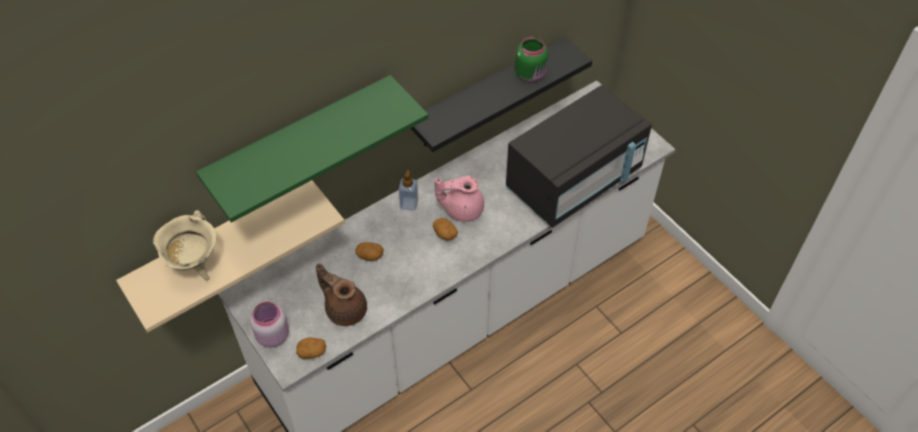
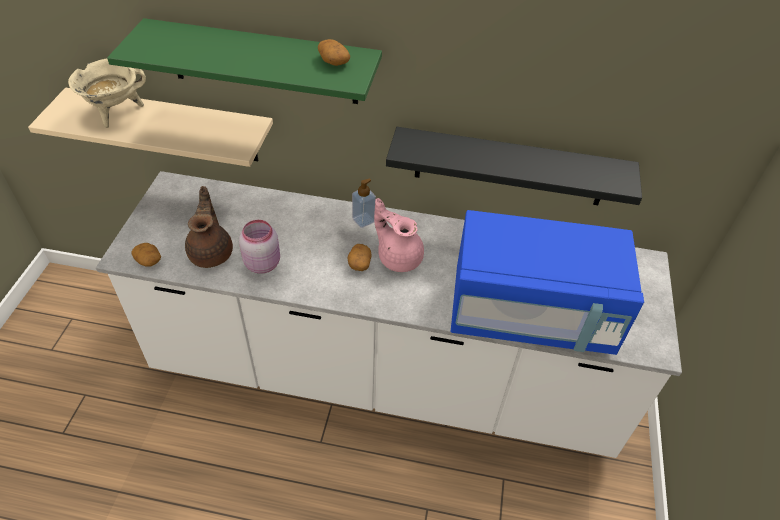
camera: 45 degrees right, 5 degrees down
pink jar [250,302,289,348] -> pink jar moved to [239,220,280,274]
potato [355,242,384,261] -> potato moved to [318,39,350,66]
black microwave [506,85,652,228] -> blue microwave [451,210,644,355]
green jar [515,36,548,83] -> none

